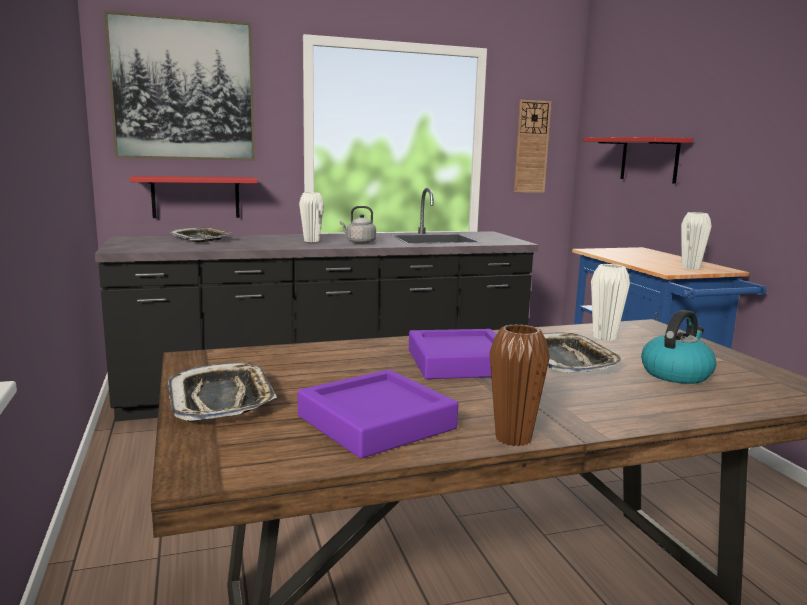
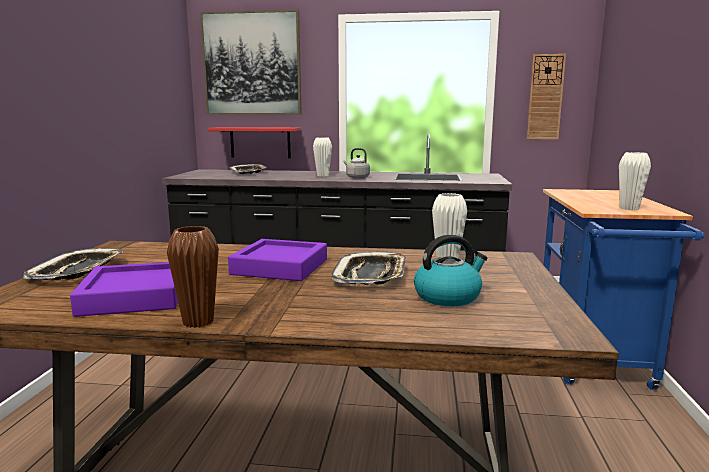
camera: 25 degrees right, 0 degrees up
red shelf [583,137,693,184] -> none

